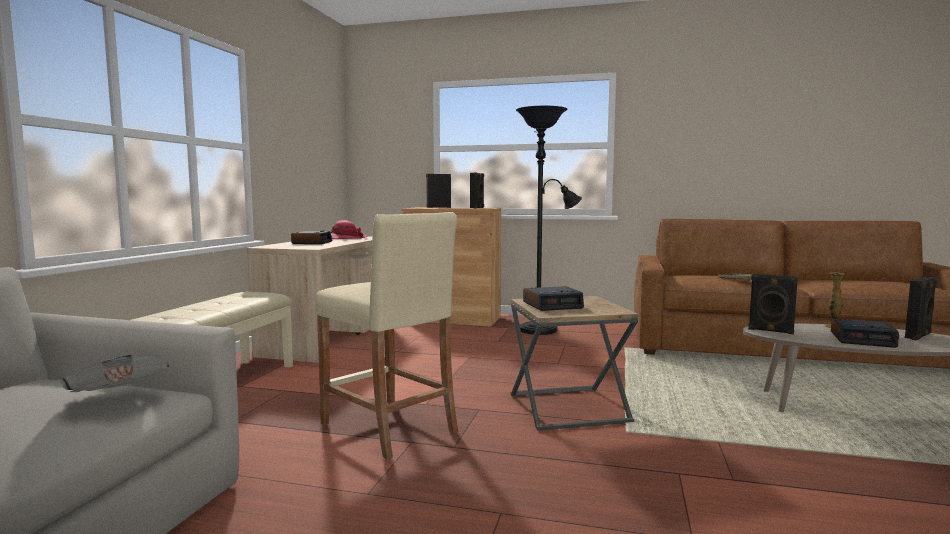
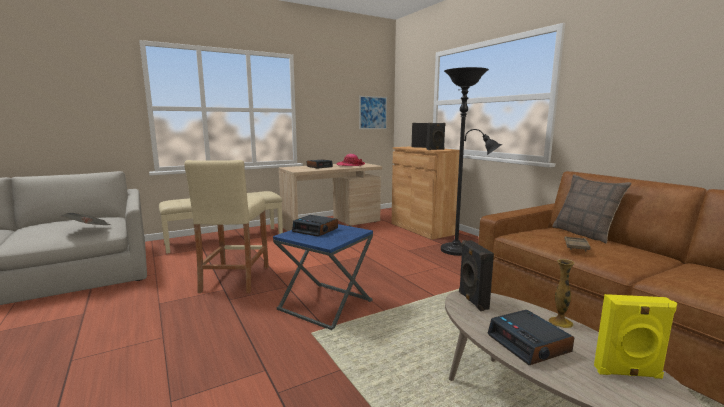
camera: 45 degrees right, 5 degrees up
brown side table [510,296,638,431] -> blue side table [273,224,373,330]
black speaker [905,277,937,341] -> yellow speaker [594,294,677,379]
none -> picture [359,96,387,129]
none -> pillow [552,174,632,243]

